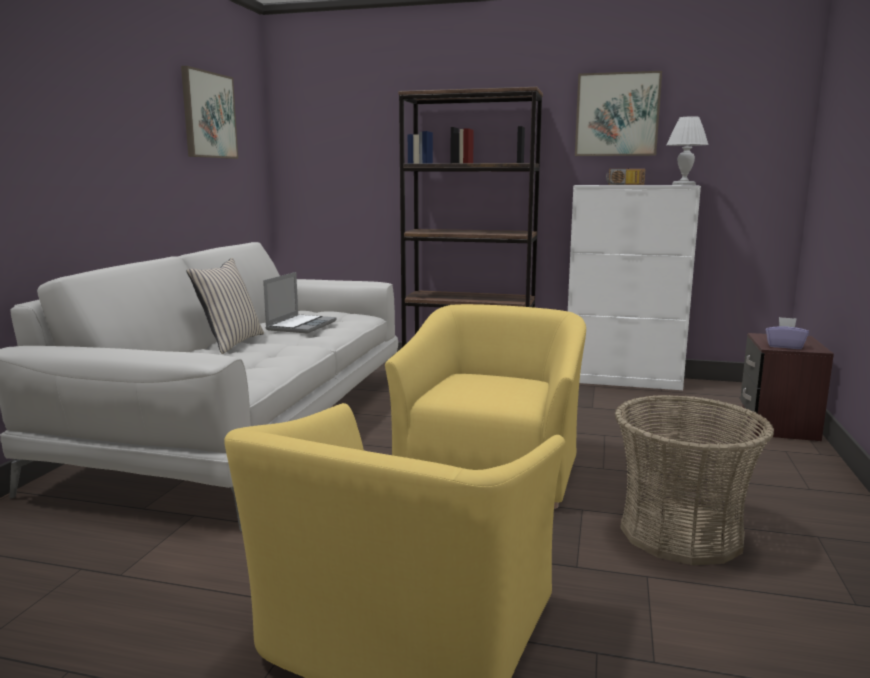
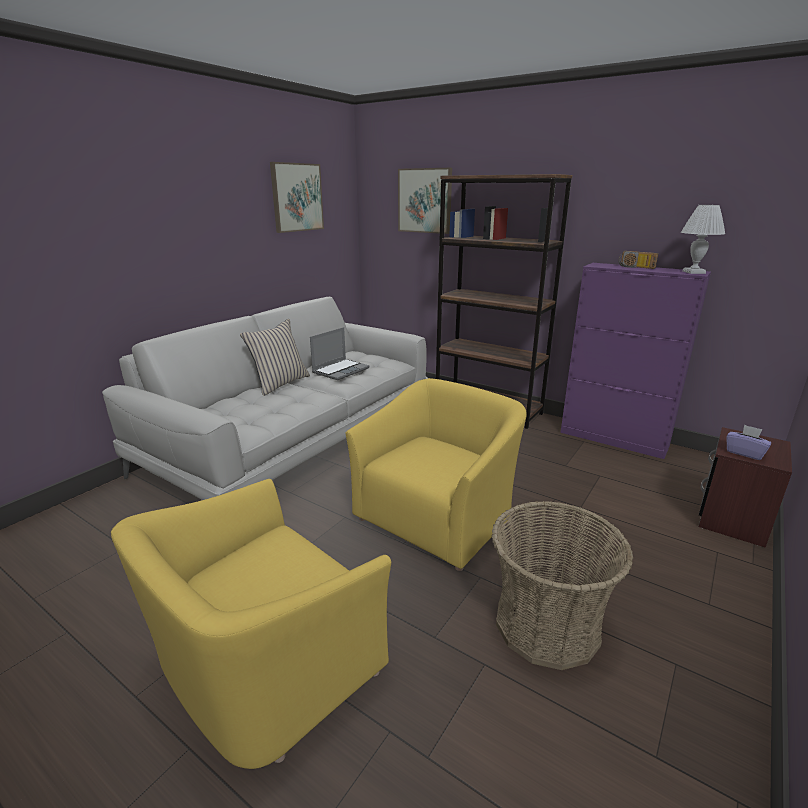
camera: 20 degrees right, 10 degrees up
white cabinet [568,185,701,390] -> purple cabinet [560,263,711,459]
picture [575,71,662,156] -> picture moved to [398,168,452,234]

